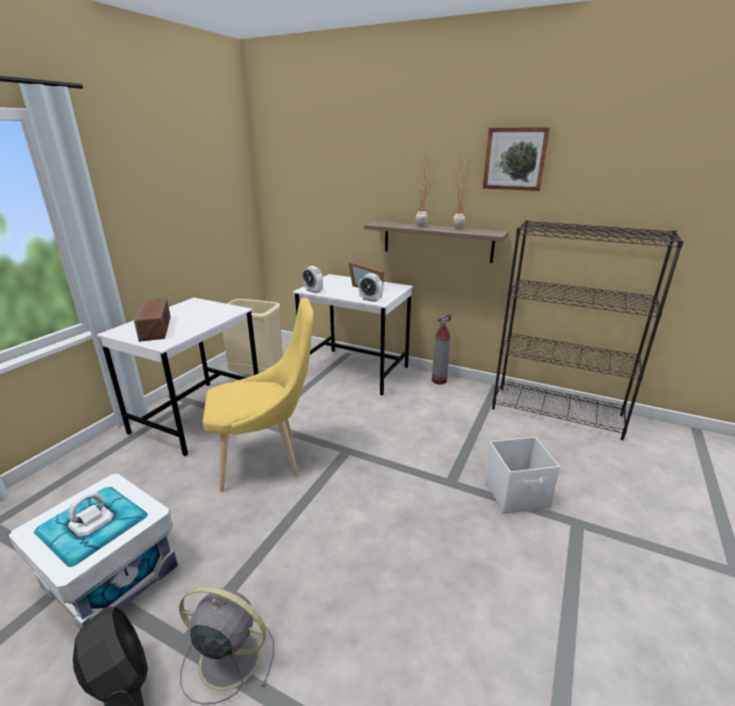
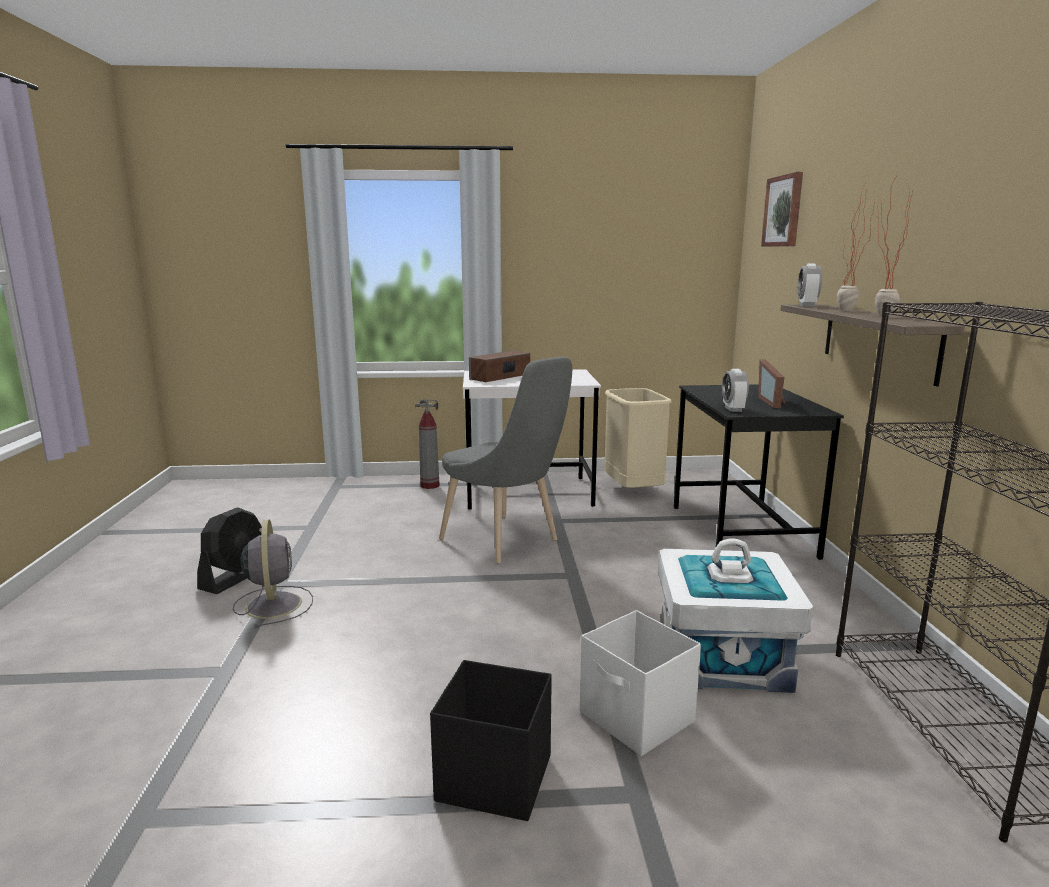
camera: 60 degrees right, 10 degrees down
white storage box [9,474,178,630] -> white storage box moved to [658,538,813,693]
yellow chair [203,298,314,492] -> grey chair [439,356,572,564]
white desk [293,274,413,395] -> black desk [674,384,844,560]
alarm clock [302,266,323,293] -> alarm clock moved to [798,263,822,307]
fire extinguisher [432,313,451,385] -> fire extinguisher moved to [415,399,440,489]
picture [483,127,550,191] -> picture moved to [761,172,803,247]
none -> black storage box [430,660,552,821]

